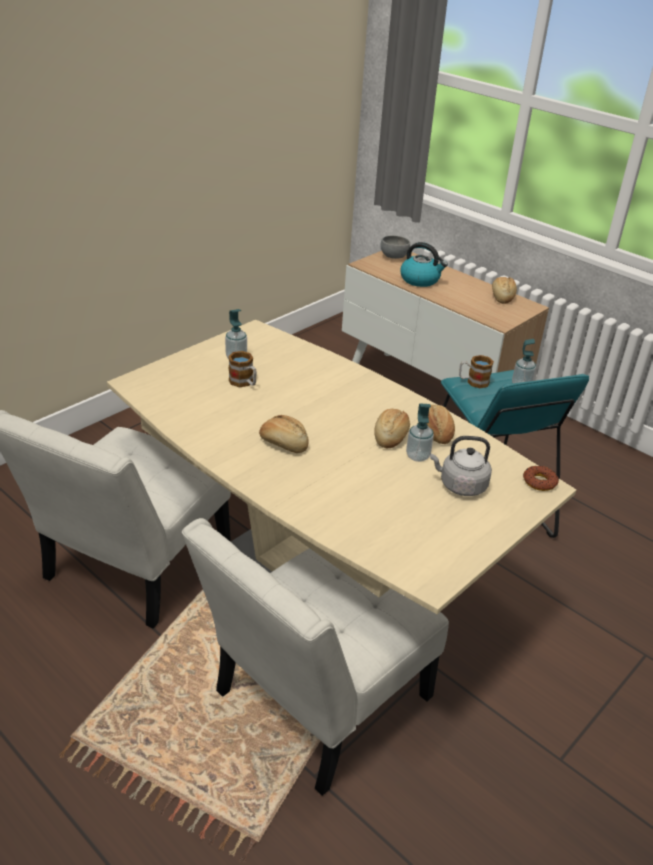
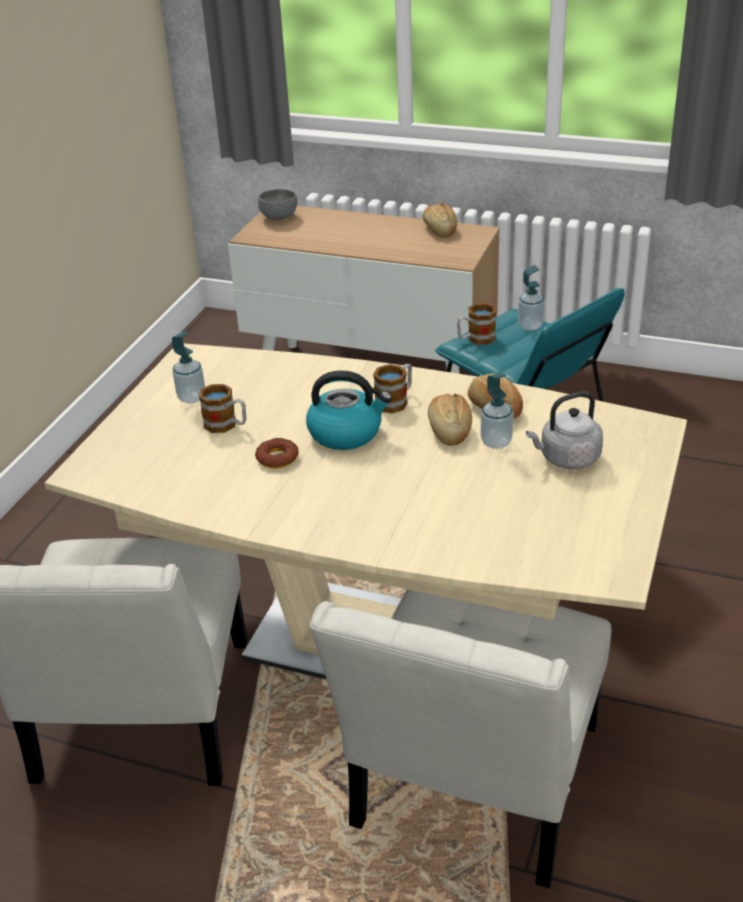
camera: 20 degrees left, 0 degrees up
bread [259,415,309,453] -> none
kettle [400,242,448,287] -> kettle moved to [306,370,392,450]
donut [523,466,559,491] -> donut moved to [255,438,298,468]
none -> mug [373,364,412,413]

